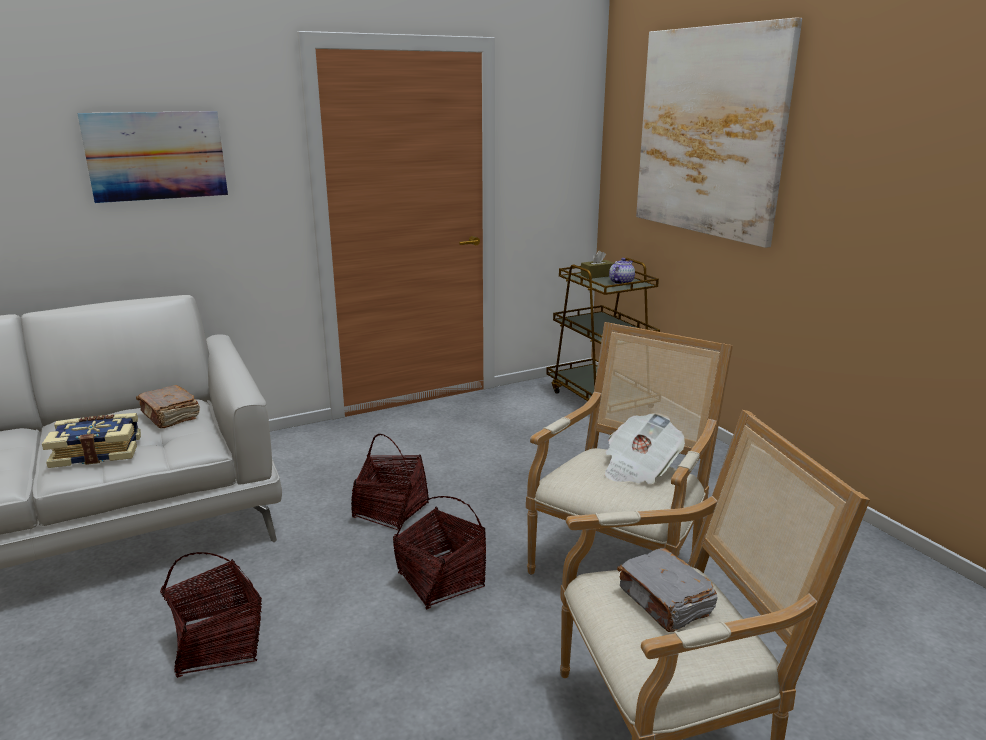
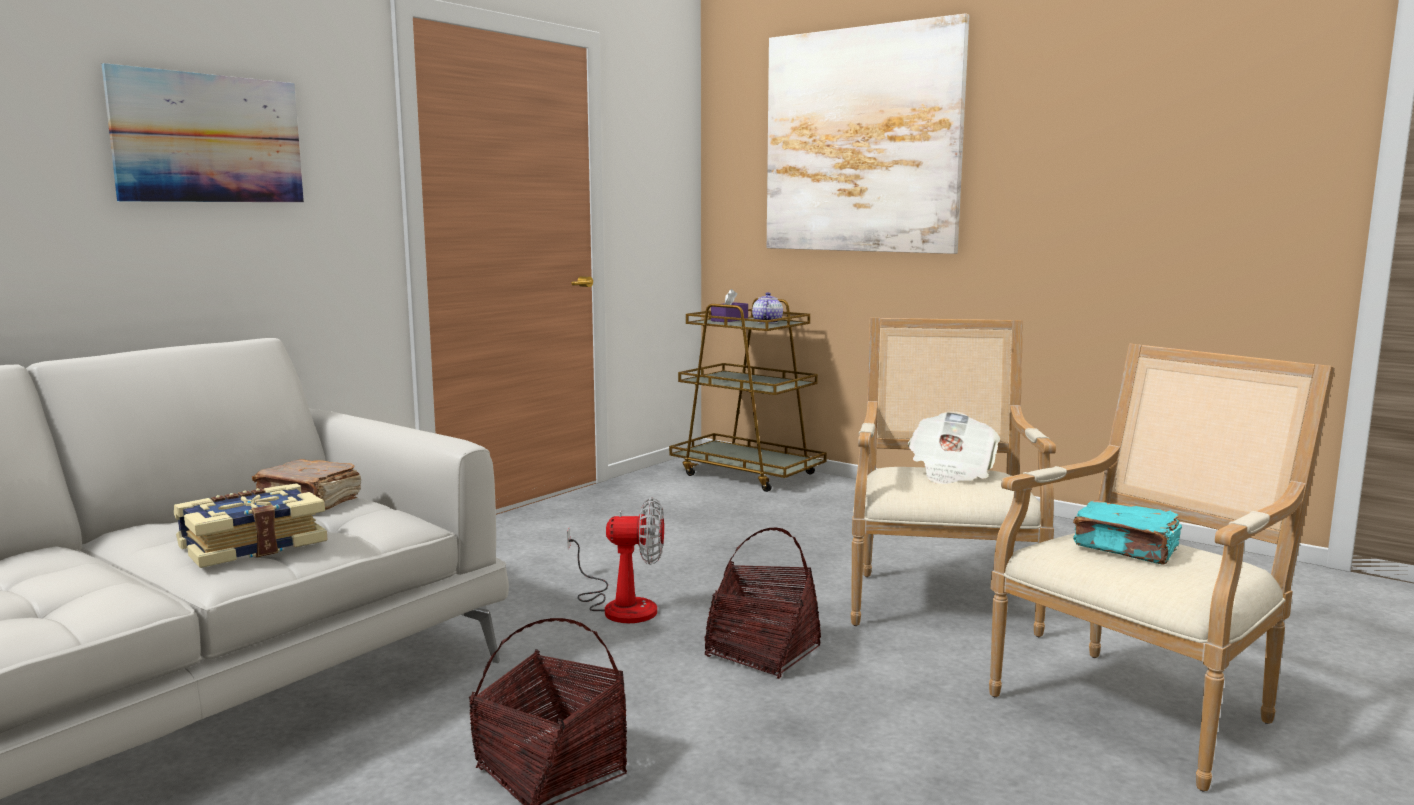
camera: 25 degrees left, 10 degrees down
basket [351,434,429,530] -> fan [567,498,664,623]
brown tissue box [581,251,614,279] -> purple tissue box [711,289,748,322]
grey book [617,548,717,632] -> turquoise book [1073,500,1182,565]

